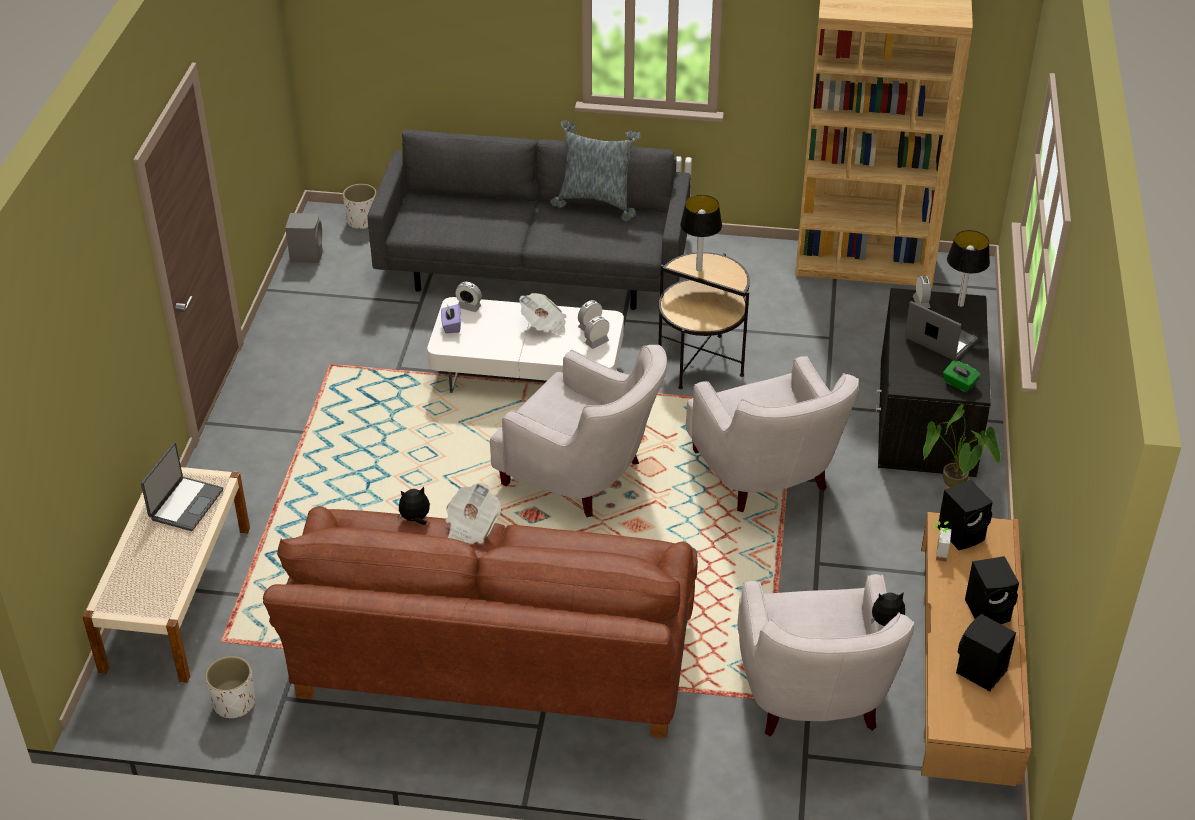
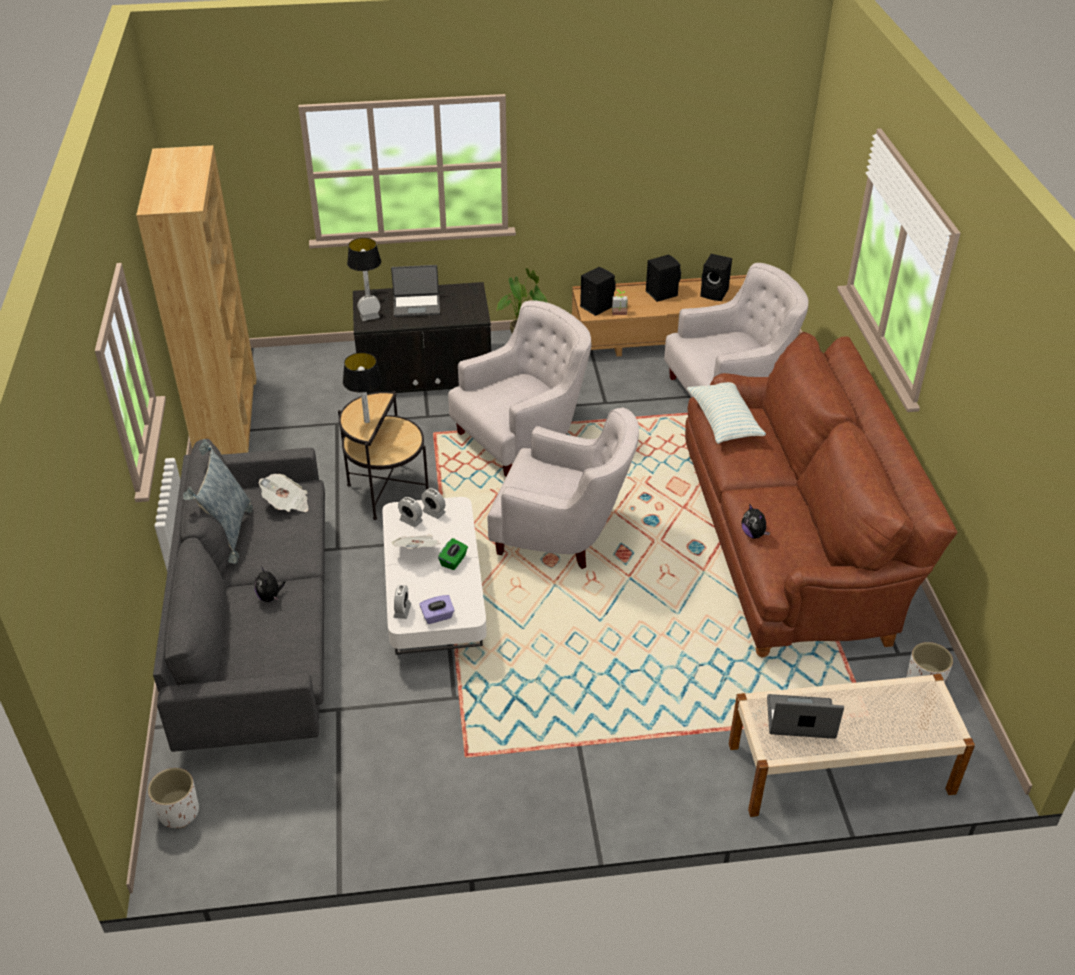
camera: 105 degrees left, 0 degrees up
grey speaker [285,213,323,263] -> none
newspaper [446,483,501,544] -> newspaper moved to [259,474,308,512]
white armchair [490,345,667,517] -> white armchair turned 90 degrees clockwise [487,408,639,569]
plush toy [871,592,905,626] -> plush toy moved to [255,566,285,602]
laptop [905,301,978,361] -> laptop turned 120 degrees counterclockwise [391,265,440,317]
green tissue box [943,360,980,392] -> green tissue box moved to [438,538,468,570]
none -> pillow [687,382,766,444]

